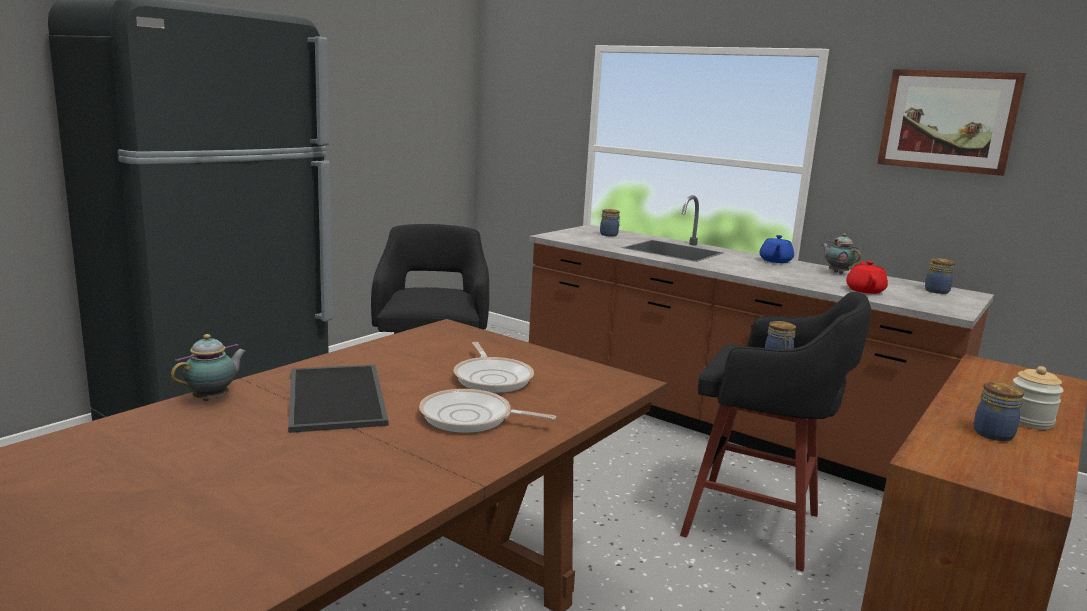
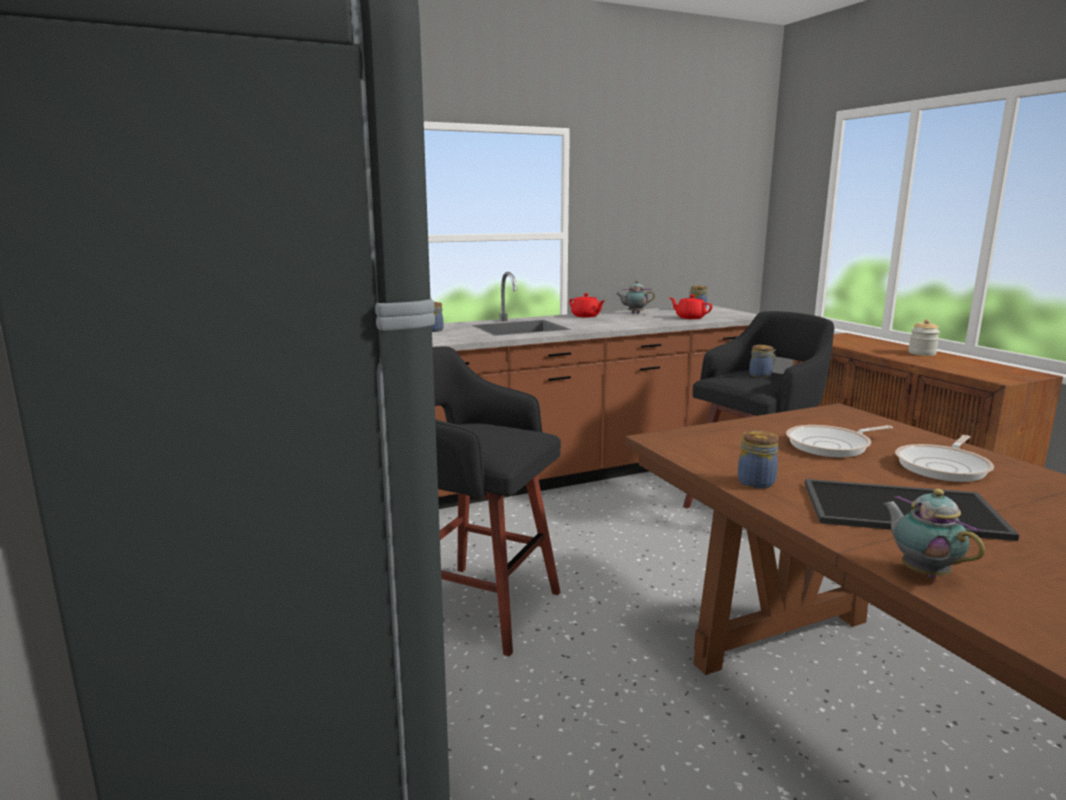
camera: 60 degrees left, 0 degrees up
frying pan [453,342,534,393] -> frying pan turned 150 degrees clockwise [786,425,893,457]
blue teapot [760,235,794,263] -> red teapot [569,293,605,318]
picture [877,69,1026,176] -> none
jar [974,382,1024,441] -> jar moved to [738,430,779,489]

